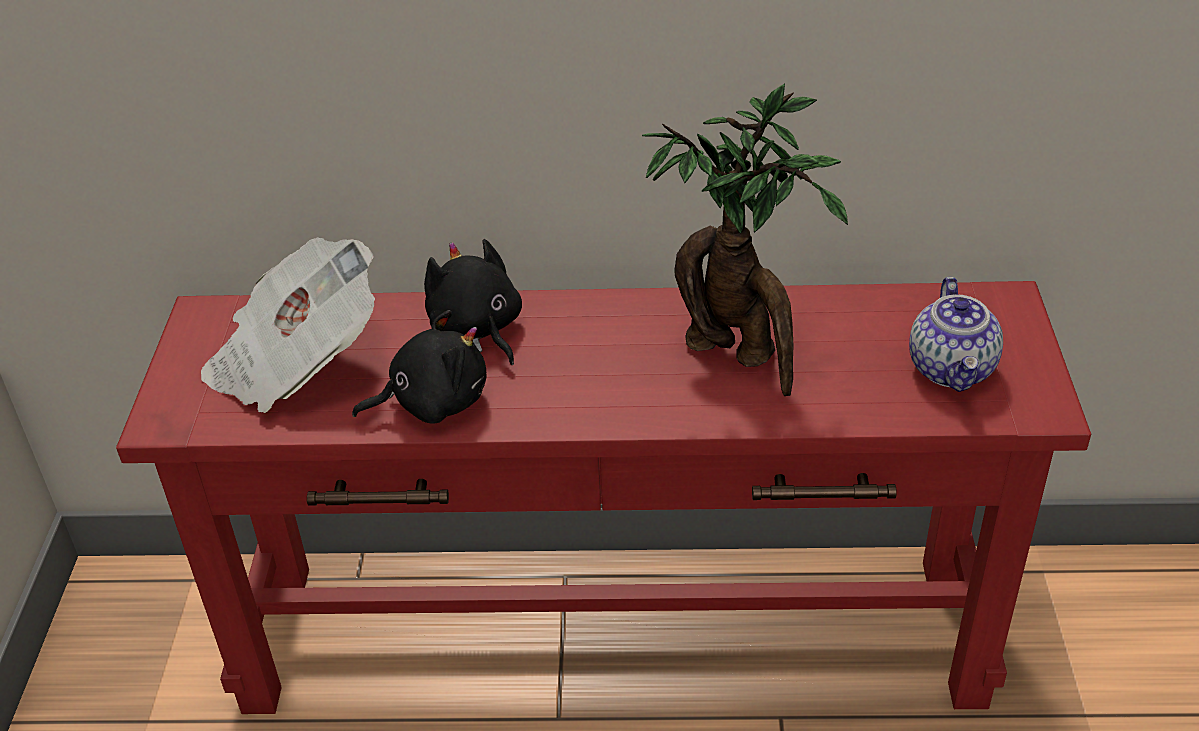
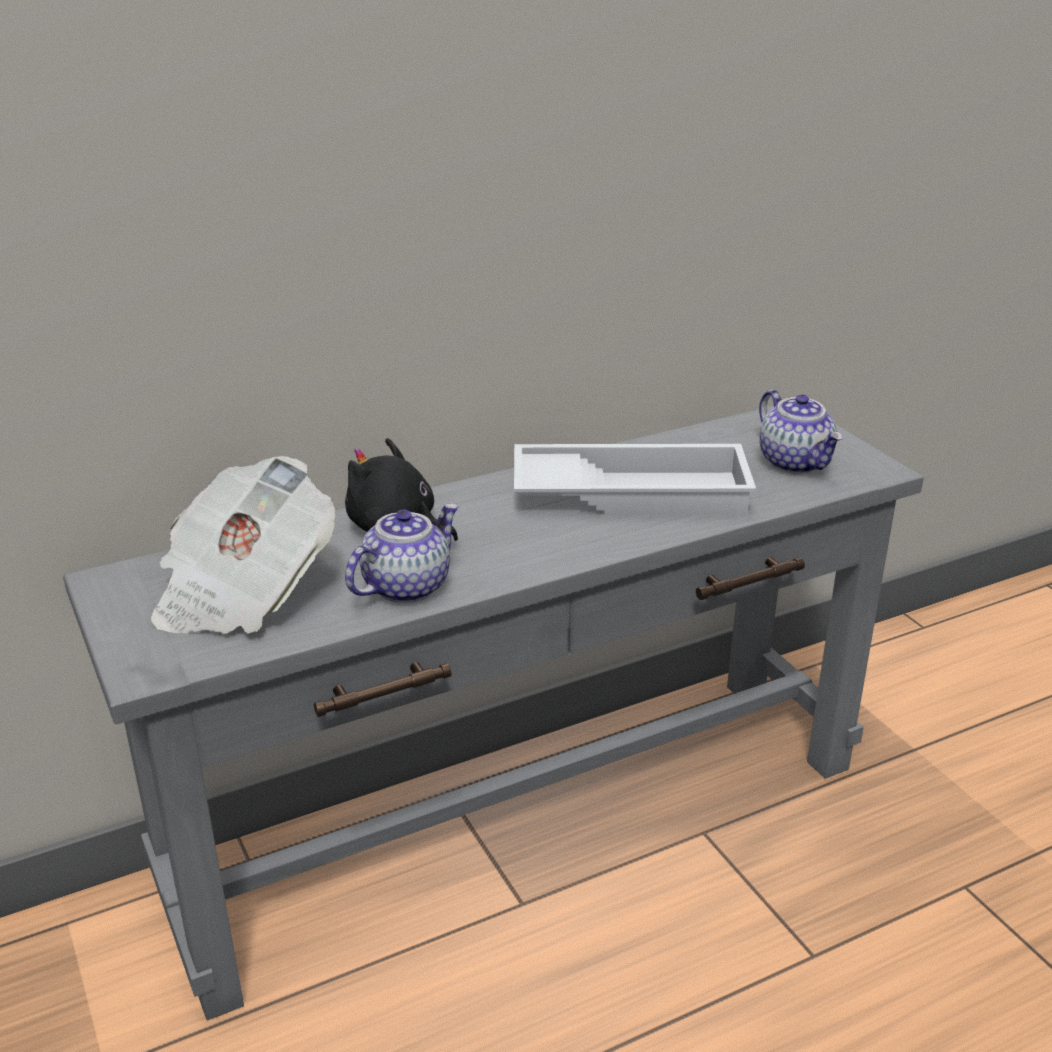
camera: 30 degrees left, 10 degrees down
red console table [116,281,1091,714] -> grey console table [63,406,924,1021]
black plush toy [352,310,486,424] -> teapot [345,504,459,603]
potted plant [642,83,848,396] -> white tray [514,444,756,515]

